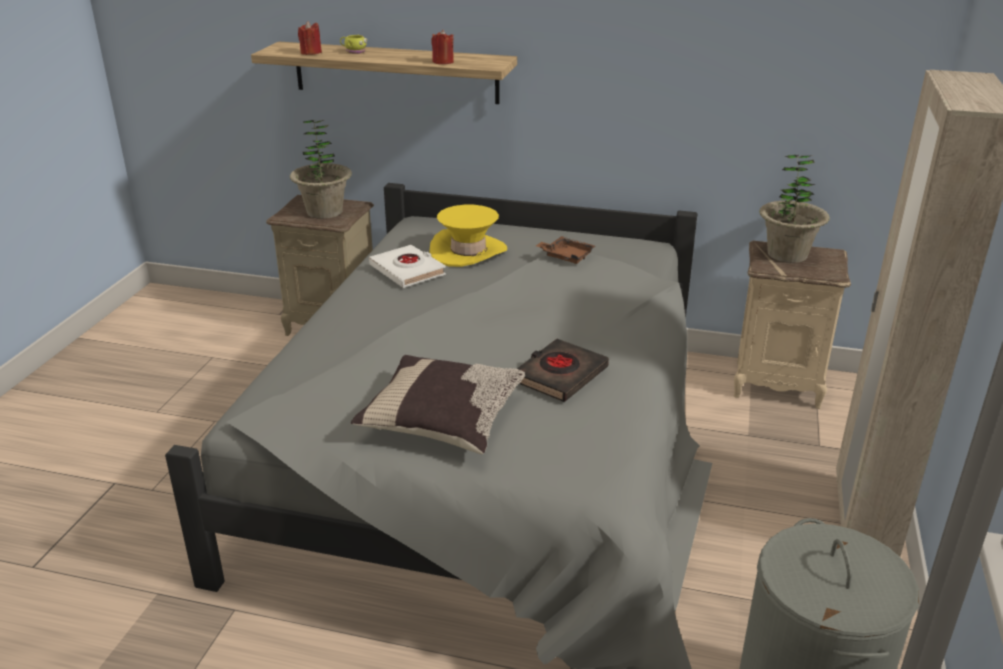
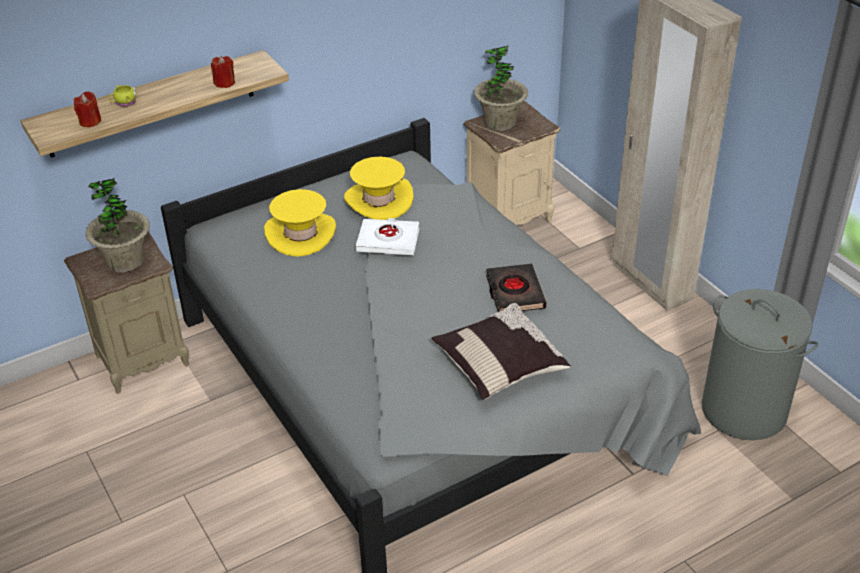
camera: 45 degrees left, 10 degrees up
white book [369,245,446,288] -> white book moved to [356,218,420,256]
brown tray [536,236,595,264] -> yellow hat [344,157,414,220]

